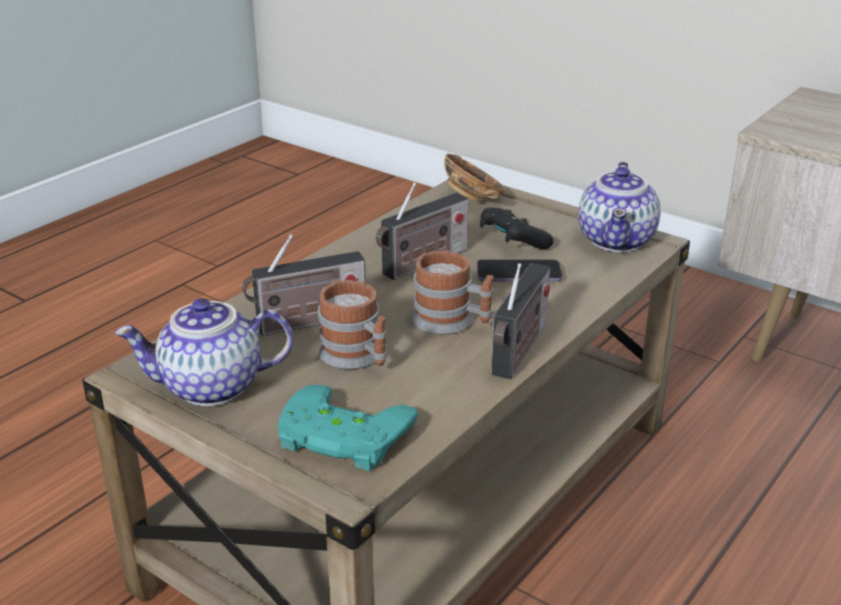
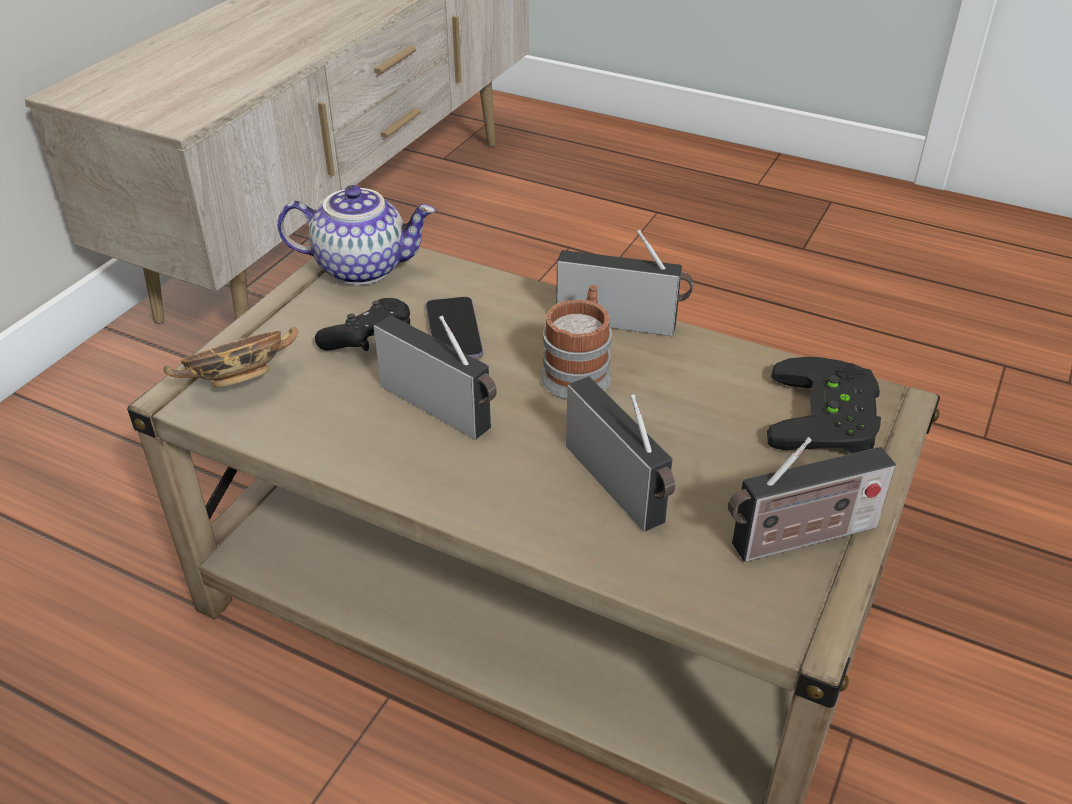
camera: 100 degrees left, 10 degrees up
teapot [114,298,293,406] -> radio [728,437,896,562]
turquoise game controller [278,385,418,471] -> black game controller [767,357,881,453]
mug [318,280,387,369] -> none

